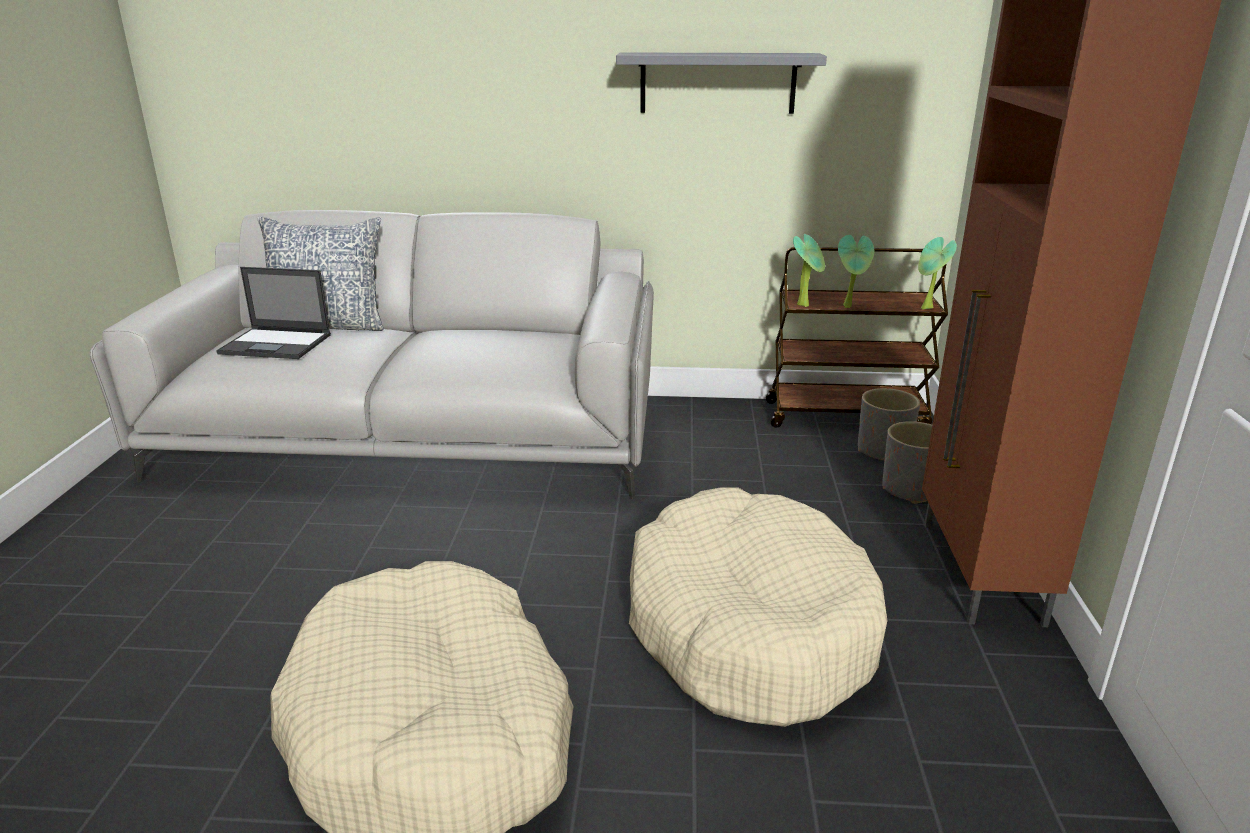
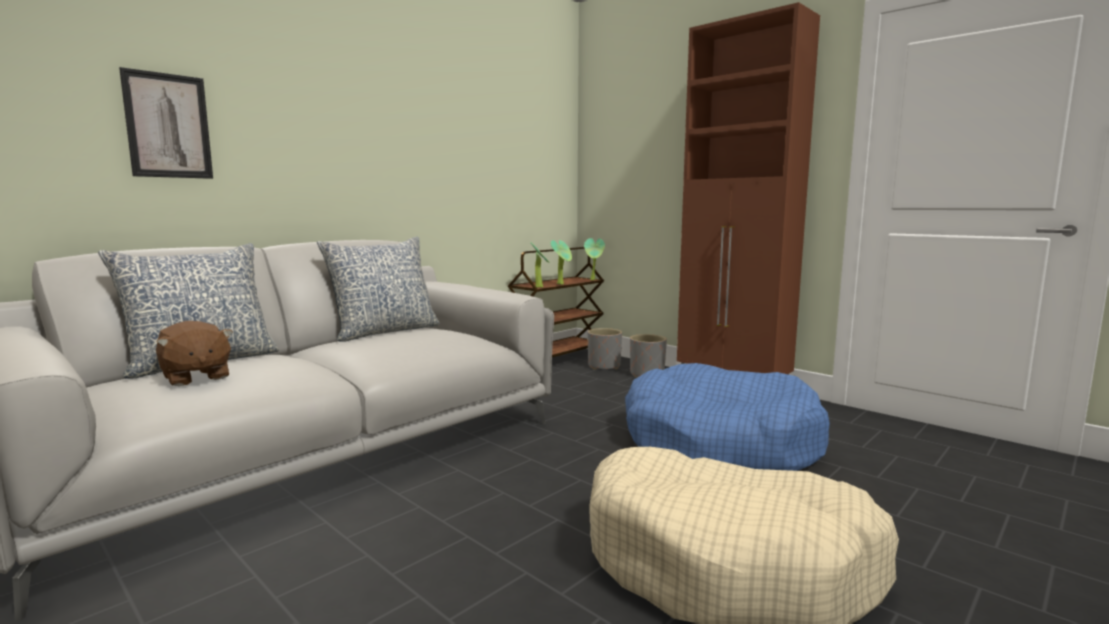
camera: 50 degrees left, 15 degrees down
laptop [216,267,331,359] -> brown plush toy [156,321,233,386]
grey shelf [616,52,827,114] -> none
beige dog bed [629,487,887,727] -> blue dog bed [625,363,830,471]
none -> picture [119,67,213,179]
none -> pillow [317,237,440,342]

